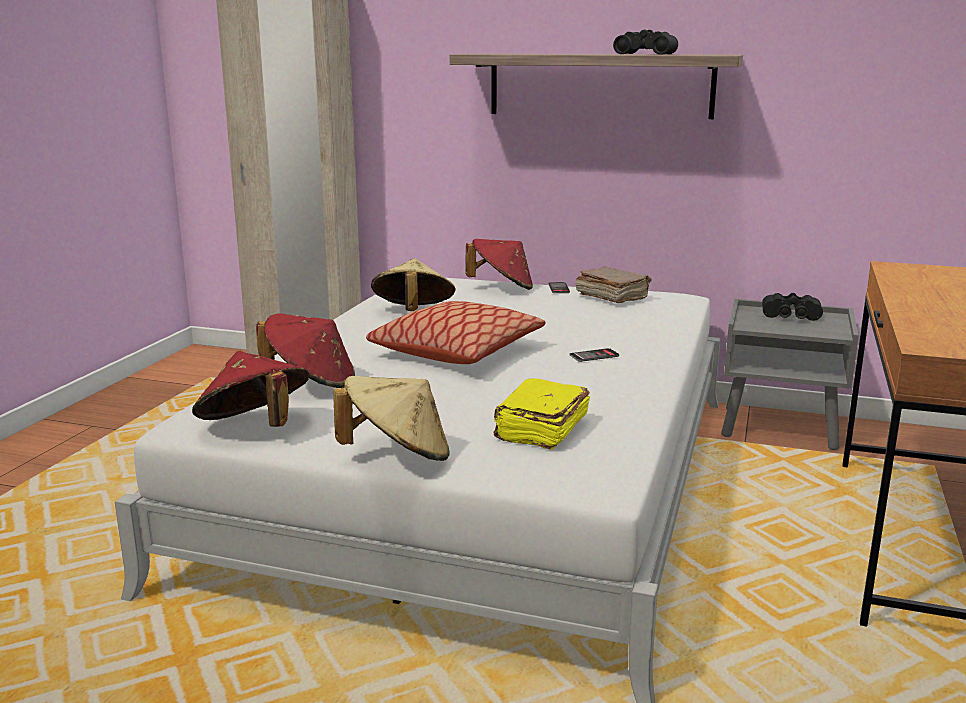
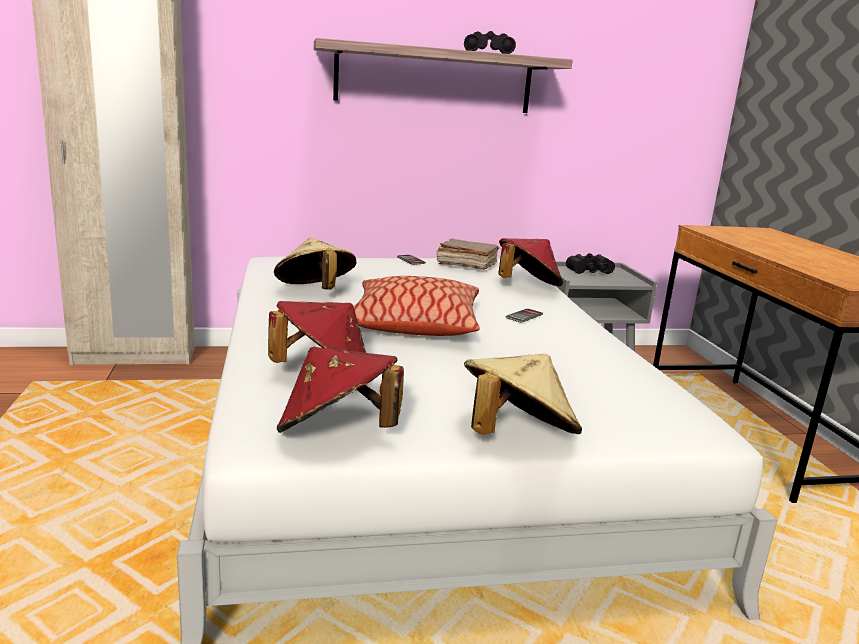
camera: 30 degrees left, 0 degrees up
red hat [465,239,533,290] -> red hat moved to [498,238,563,286]
yellow book [493,378,590,450] -> none

